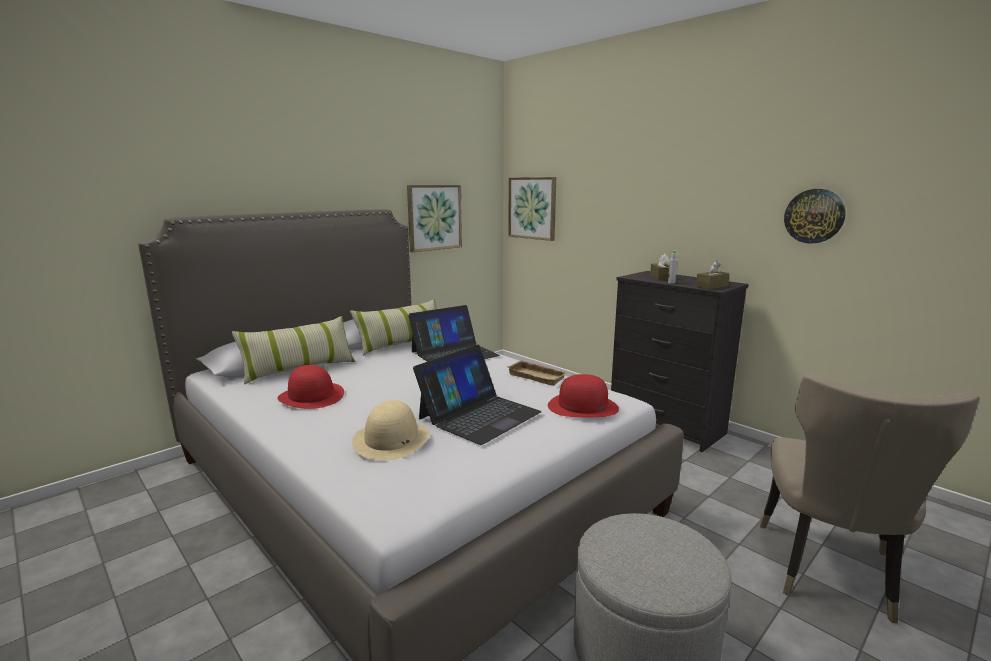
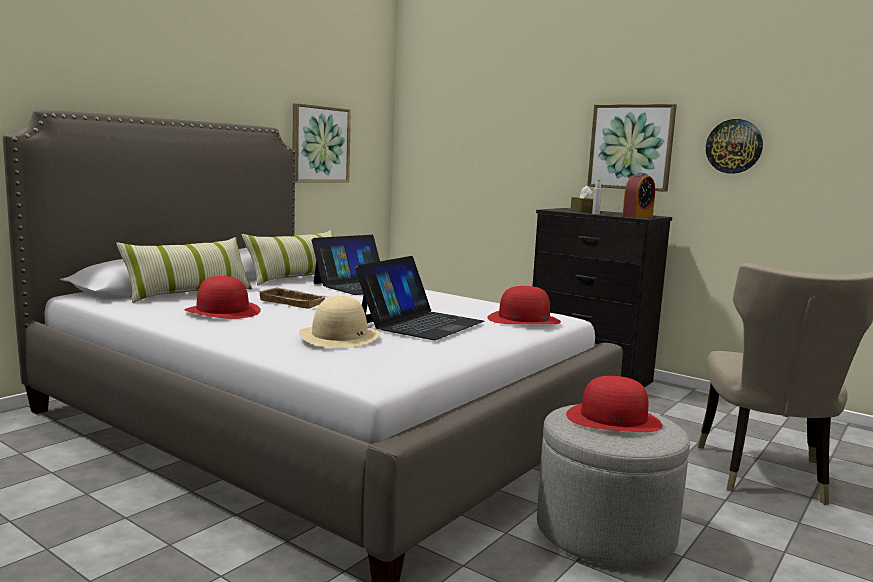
camera: 10 degrees left, 5 degrees down
beige tray [507,360,569,386] -> beige tray moved to [258,287,328,309]
picture [508,177,556,241] -> picture moved to [587,104,677,192]
brown tissue box [696,261,730,289] -> alarm clock [622,173,655,218]
none -> red hat [566,376,662,432]

